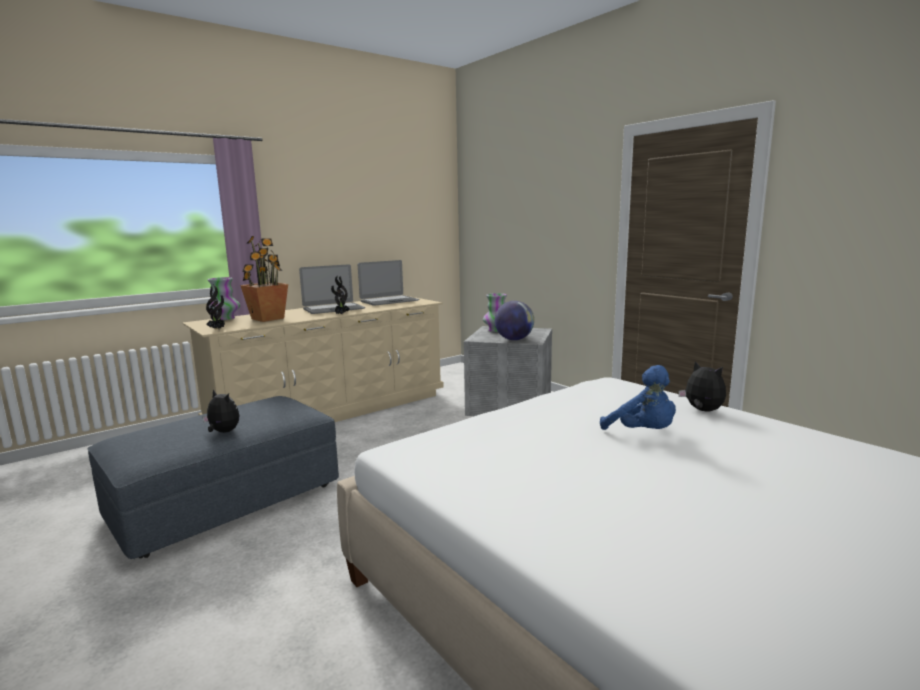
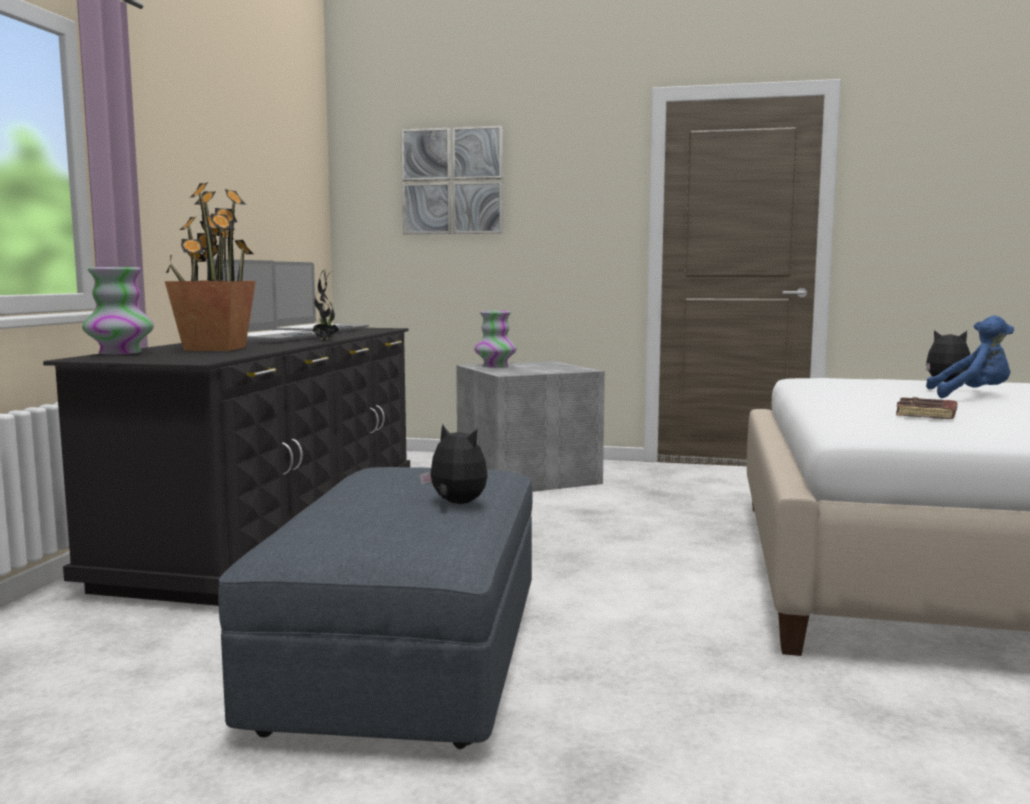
camera: 40 degrees left, 5 degrees down
beige dresser [183,296,444,422] -> black dresser [43,328,410,606]
plush toy [203,389,239,433] -> plush toy turned 45 degrees clockwise [420,424,488,504]
potted plant [206,285,225,330] -> none
globe [494,301,534,340] -> none
none -> picture [401,126,503,234]
none -> brown book [896,397,957,419]

